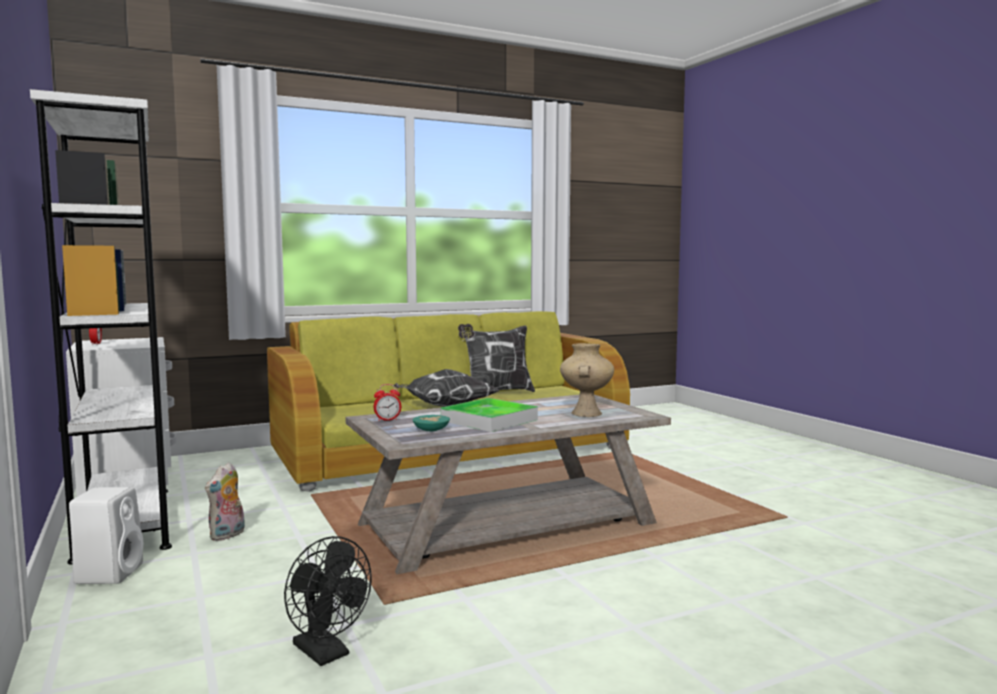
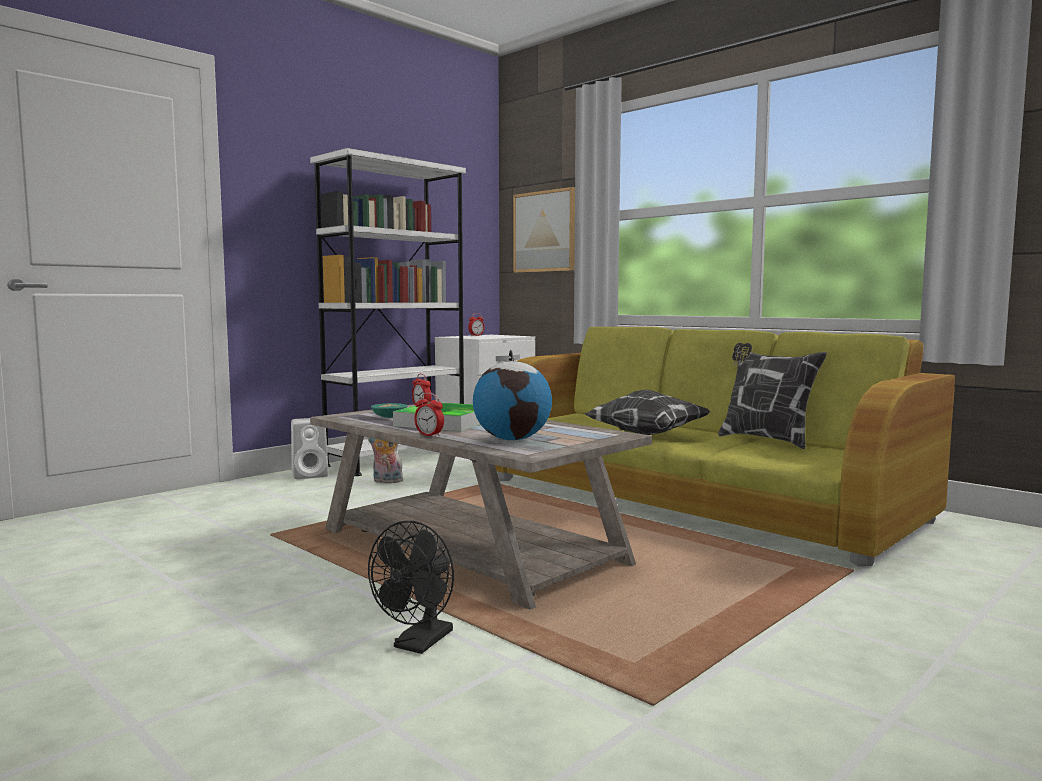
camera: 70 degrees right, 0 degrees up
black fan [284,536,371,666] -> black fan moved to [368,521,454,654]
beige vase [560,343,614,417] -> globe [473,350,552,440]
none -> alarm clock [414,392,444,437]
none -> picture [513,187,575,273]

